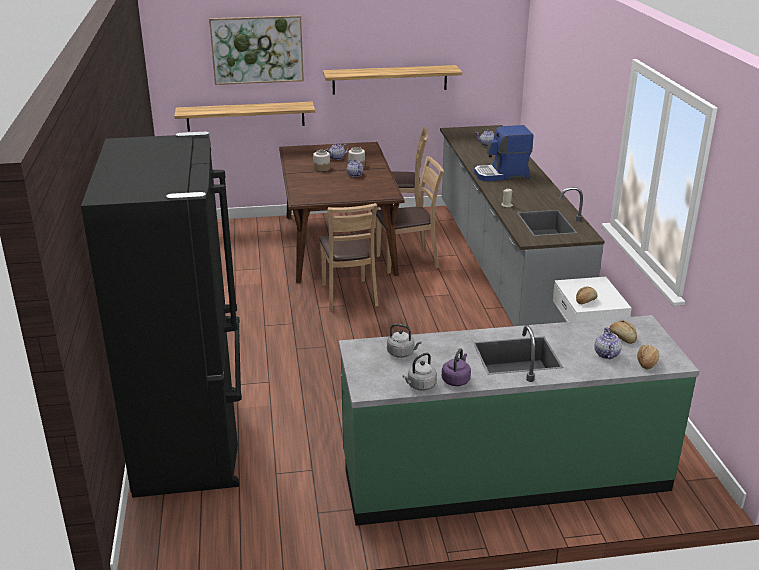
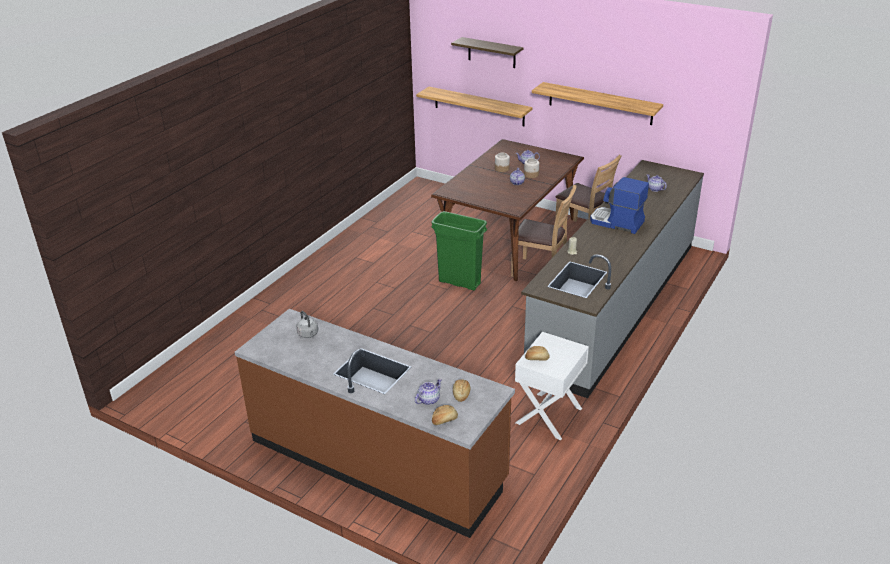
camera: 40 degrees right, 5 degrees up
black fridge [81,132,242,498] -> none
picture [209,15,304,85] -> shelf [451,37,523,68]
brown chair [319,203,378,312] -> green trash can [431,211,487,290]
green counter [339,315,699,526] -> brown counter [235,309,515,538]
grey kettle [402,353,437,391] -> none
purple kettle [442,348,471,386] -> none

